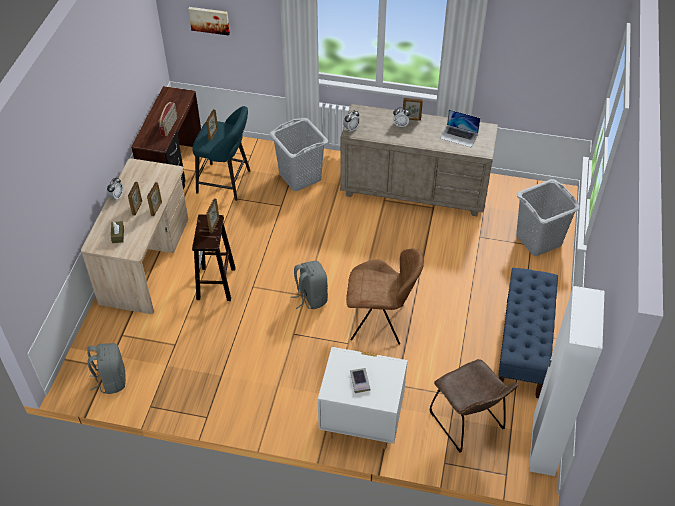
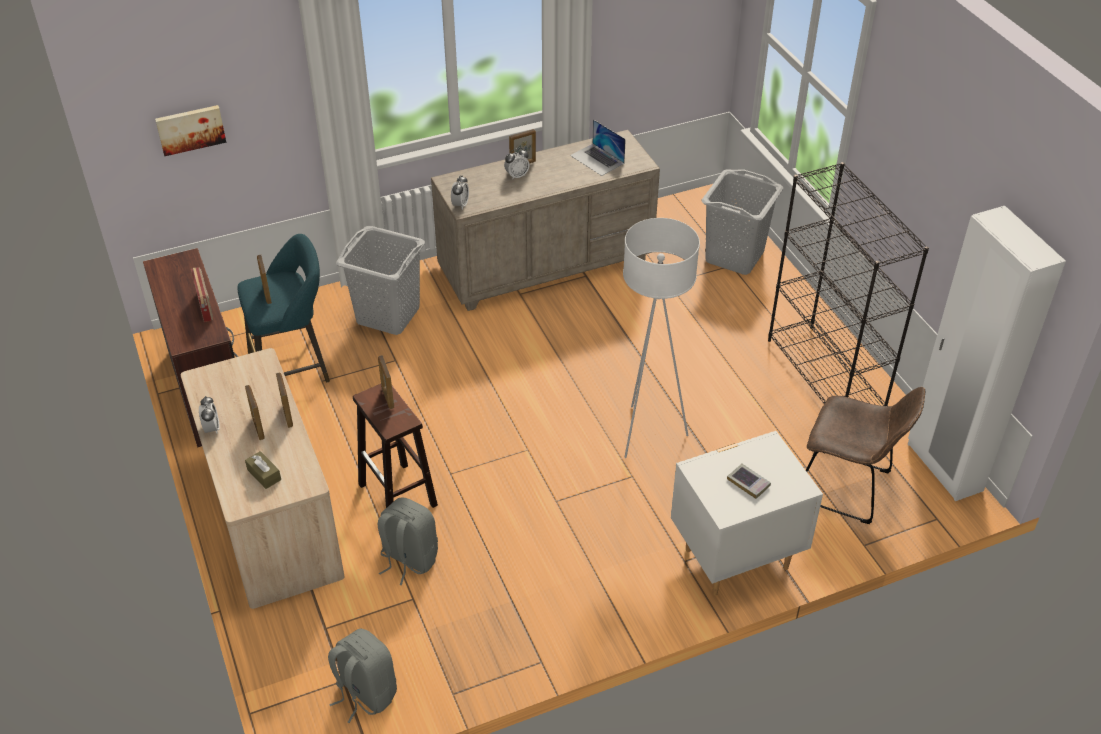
camera: 35 degrees left, 5 degrees down
grey backpack [290,261,328,309] -> grey backpack moved to [378,497,438,585]
brown chair [346,249,424,345] -> white floor lamp [623,218,700,458]
laptop [440,109,480,147] -> laptop turned 60 degrees clockwise [570,119,626,176]
blue bench [498,268,558,398] -> black bookcase [768,162,929,406]

